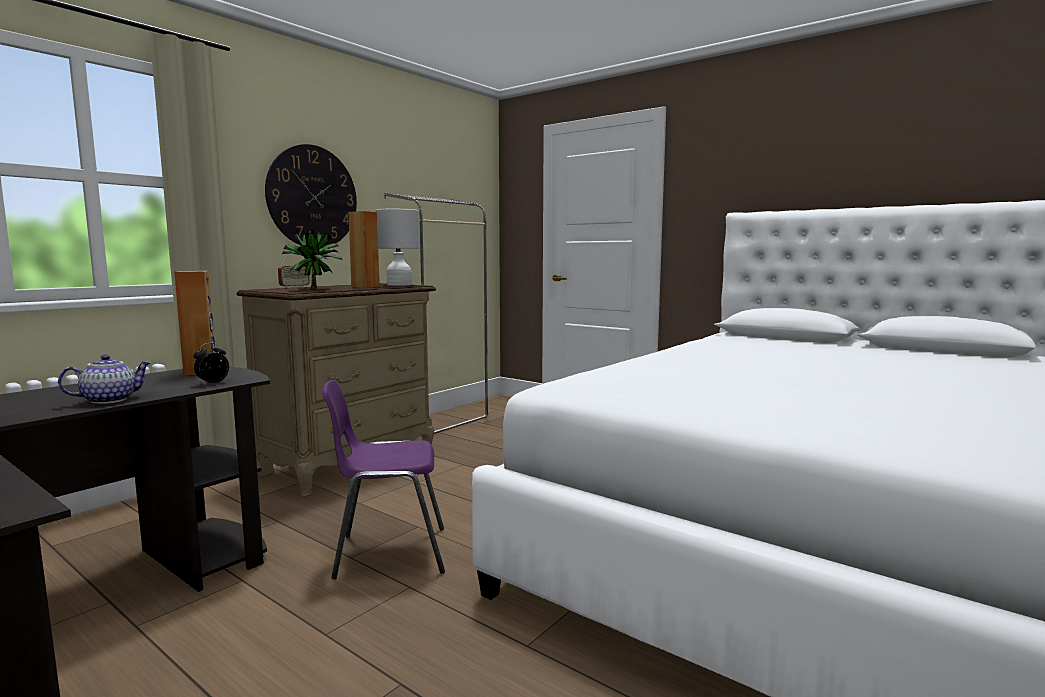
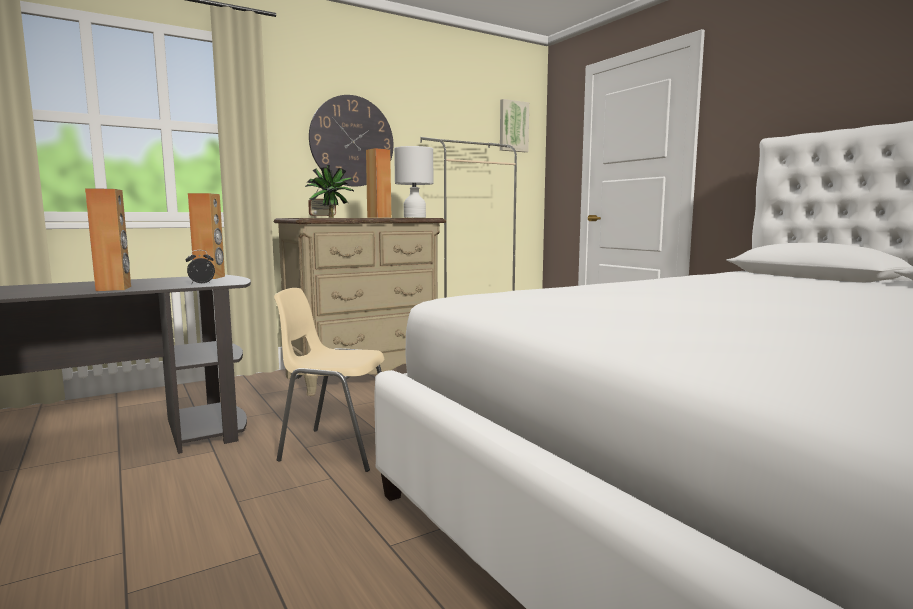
camera: 20 degrees right, 0 degrees up
teapot [58,354,152,404] -> brown speaker [85,188,131,291]
purple chair [321,380,445,579] -> beige chair [274,288,384,472]
none -> picture [500,99,529,152]

